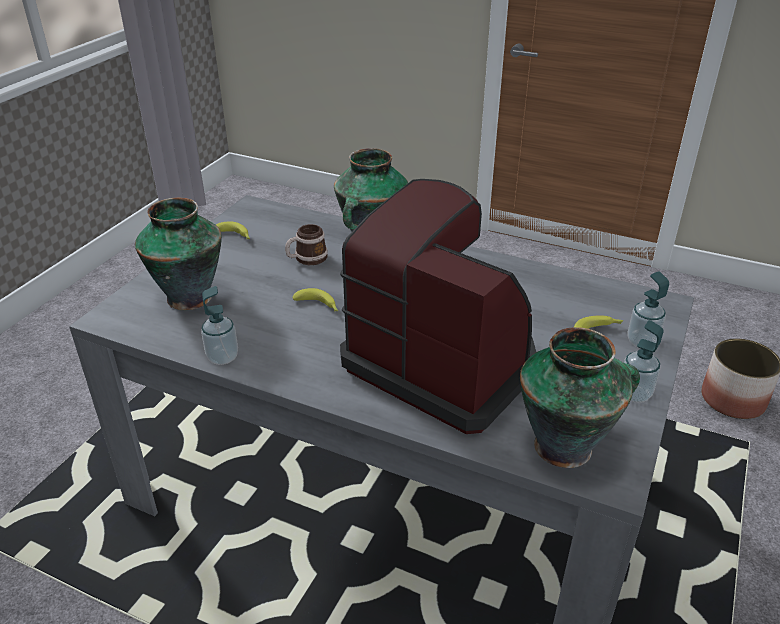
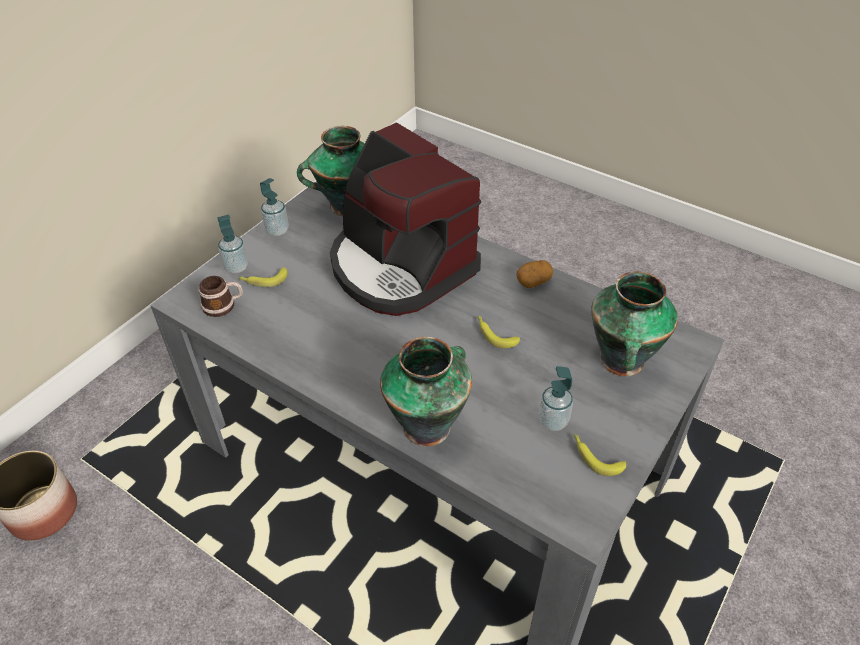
camera: 170 degrees left, 10 degrees up
soap dispenser [201,286,238,365] -> soap dispenser moved to [539,366,573,431]
mug [285,224,328,265] -> mug moved to [199,276,243,317]
none -> potato [517,260,553,288]

